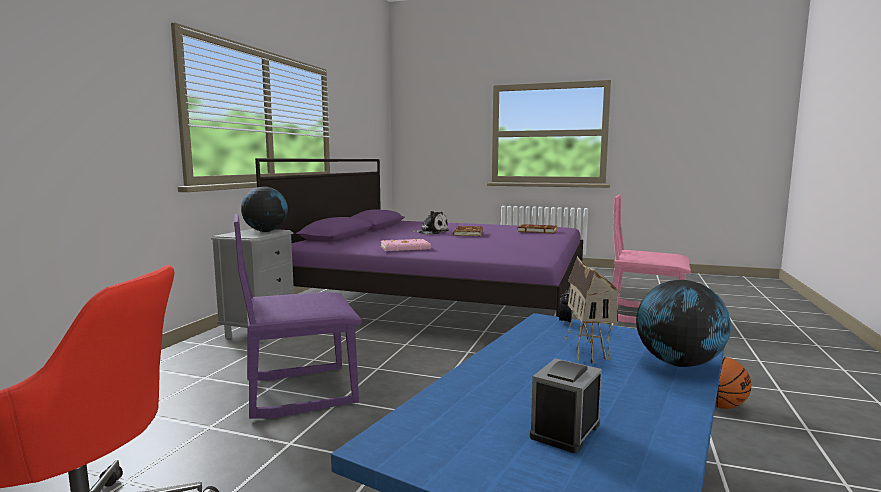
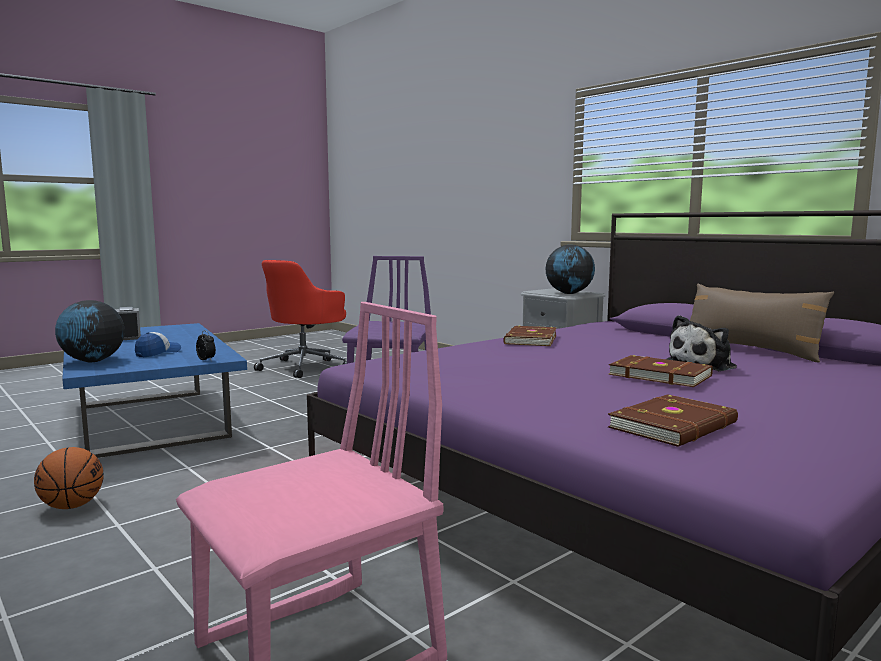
camera: 120 degrees right, 0 degrees up
pink book [381,239,431,251] -> brown book [503,326,556,346]
toy house [565,256,622,363] -> cap [135,332,181,357]
none -> brown pillow [690,284,834,362]

